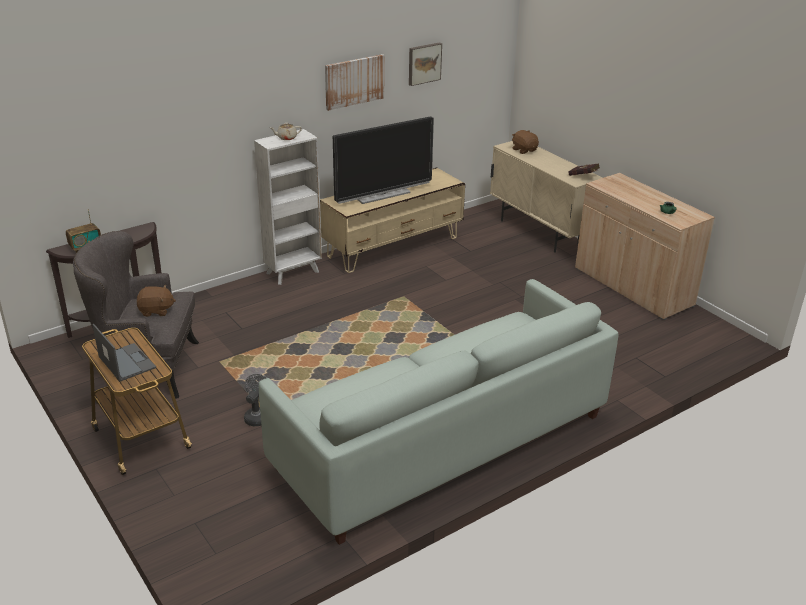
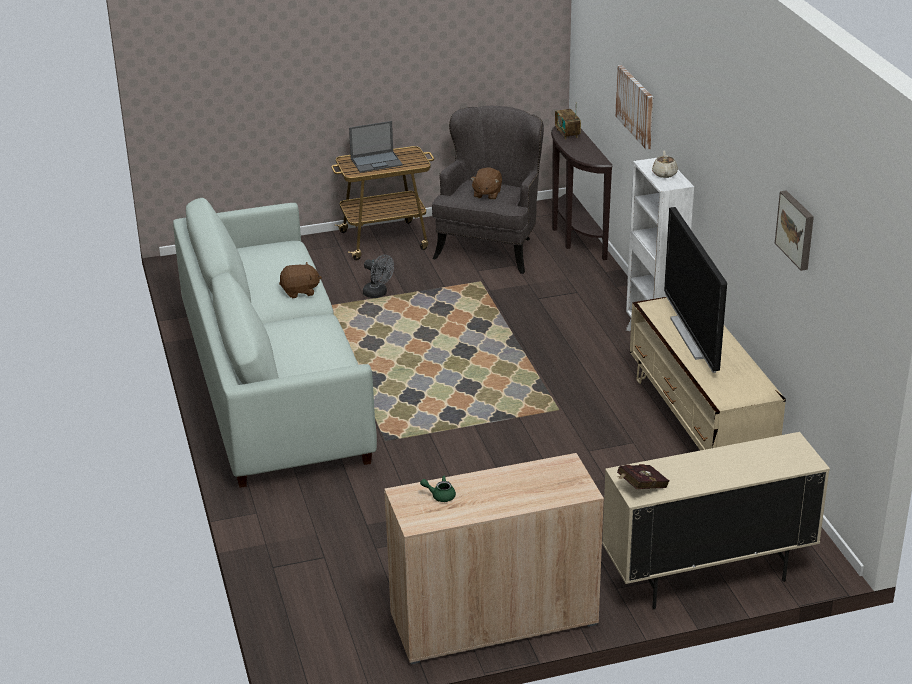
camera: 110 degrees right, 0 degrees up
picture [325,54,385,111] -> picture moved to [615,65,653,150]
brown plush toy [512,130,539,154] -> brown plush toy moved to [279,262,322,298]

